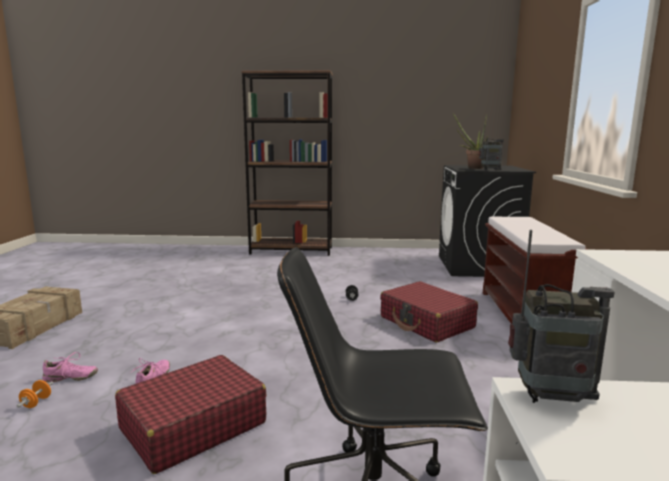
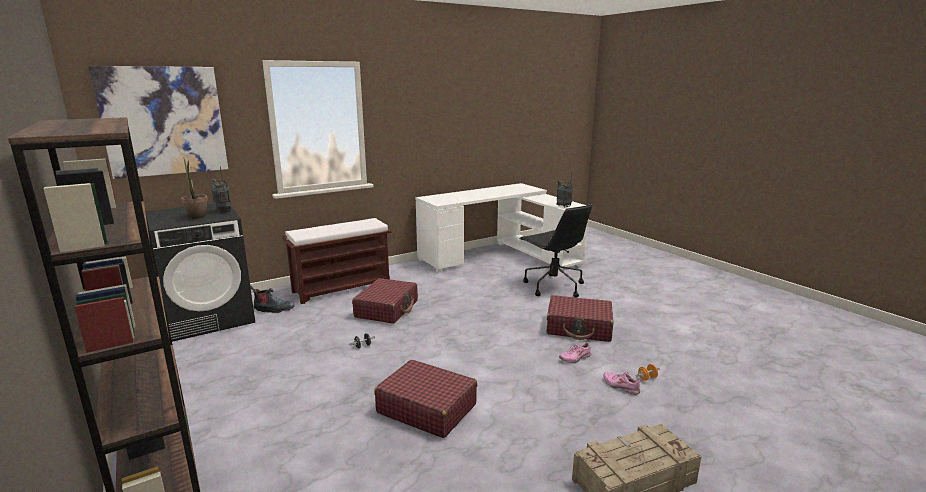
camera: 125 degrees left, 5 degrees up
none -> picture [89,66,228,179]
none -> boot [250,285,294,313]
none -> red suitcase [374,360,477,438]

